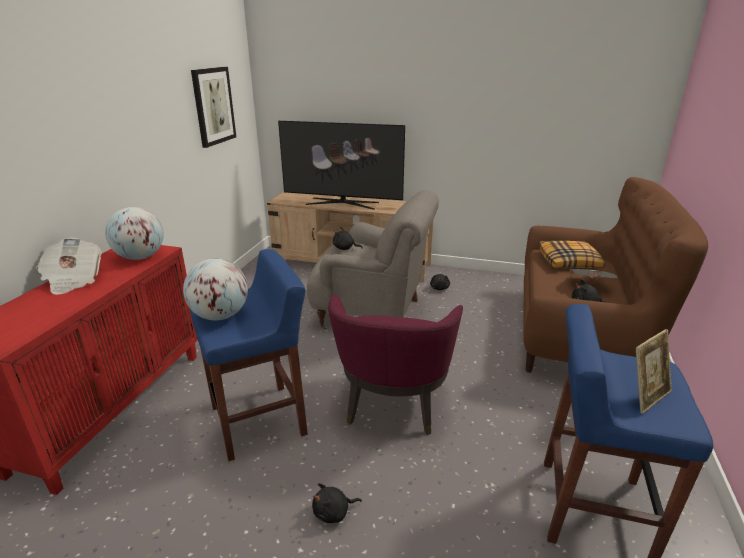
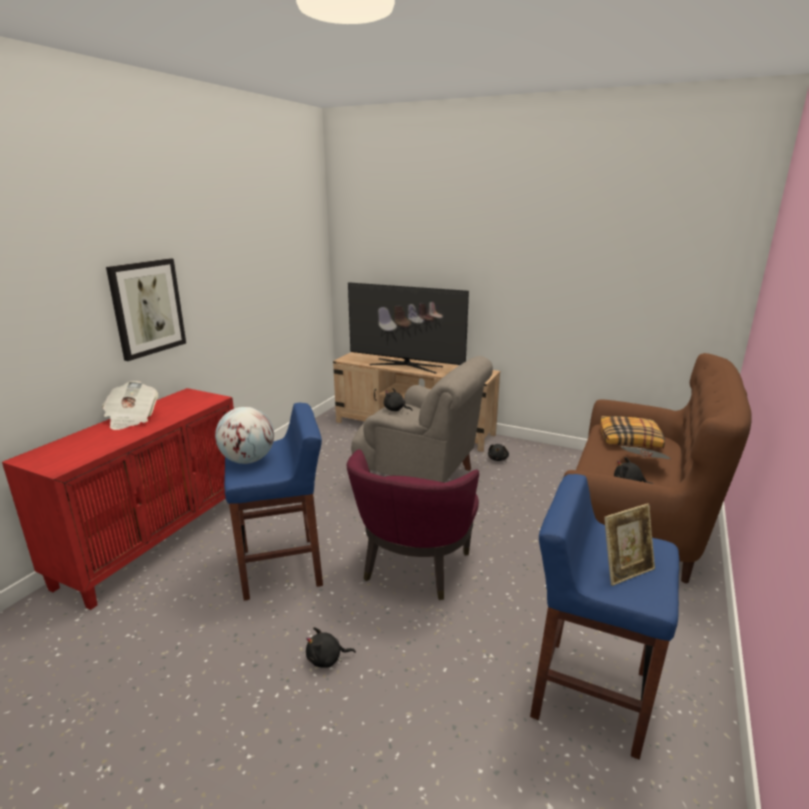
camera: 10 degrees right, 5 degrees down
globe [105,207,164,260] -> none
picture [191,67,236,148] -> picture moved to [106,258,186,361]

